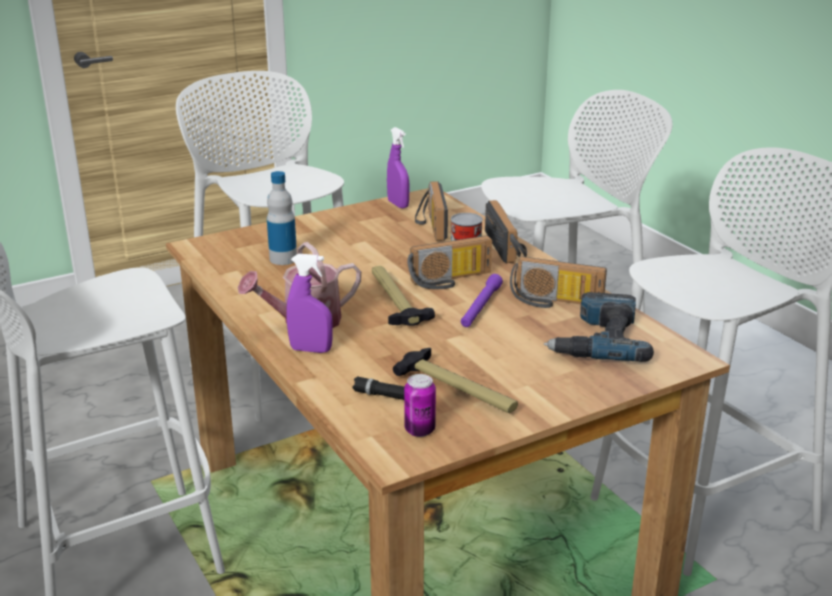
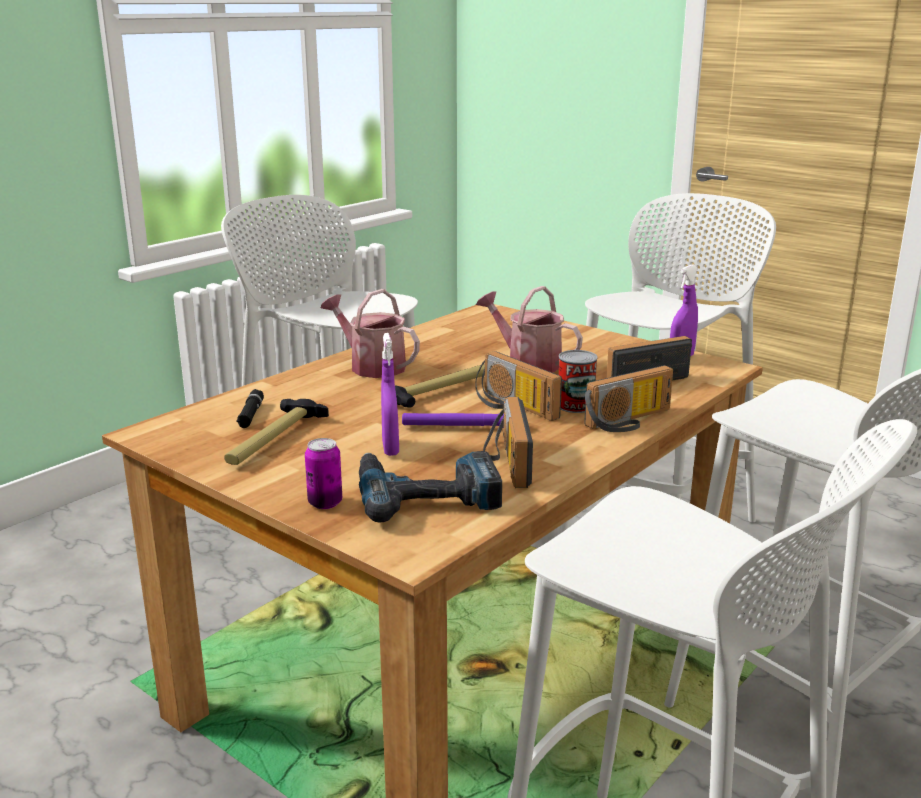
camera: 70 degrees right, 5 degrees down
bottle [267,171,297,265] -> none
purple spray bottle [286,254,333,353] -> purple spray bottle moved to [381,333,399,456]
can [404,374,436,437] -> can moved to [305,438,342,509]
none -> watering can [476,286,583,373]

